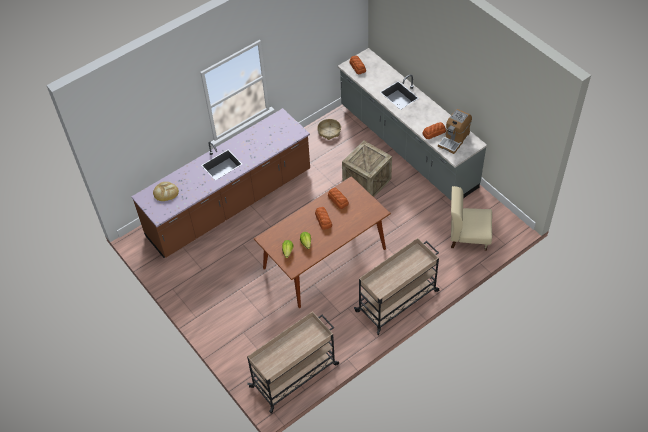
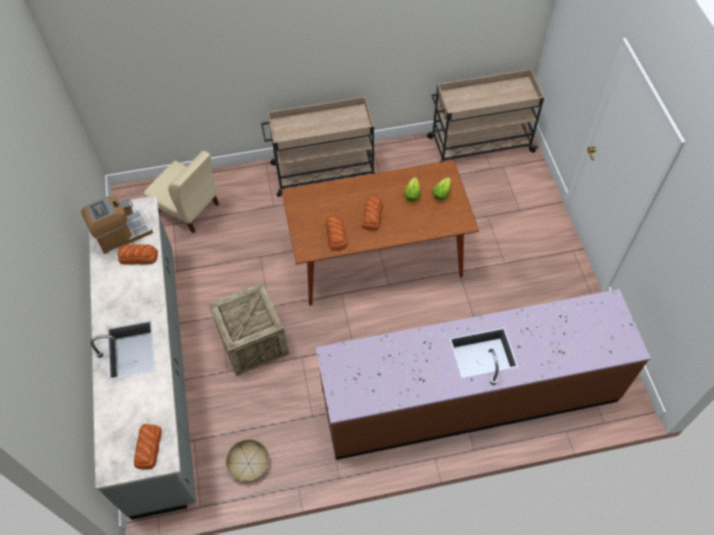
camera: 155 degrees left, 5 degrees up
bread [153,182,179,201] -> none

